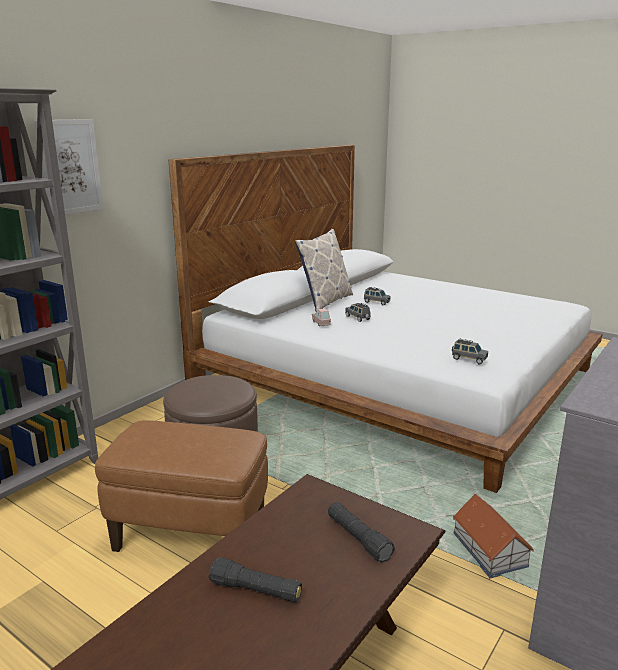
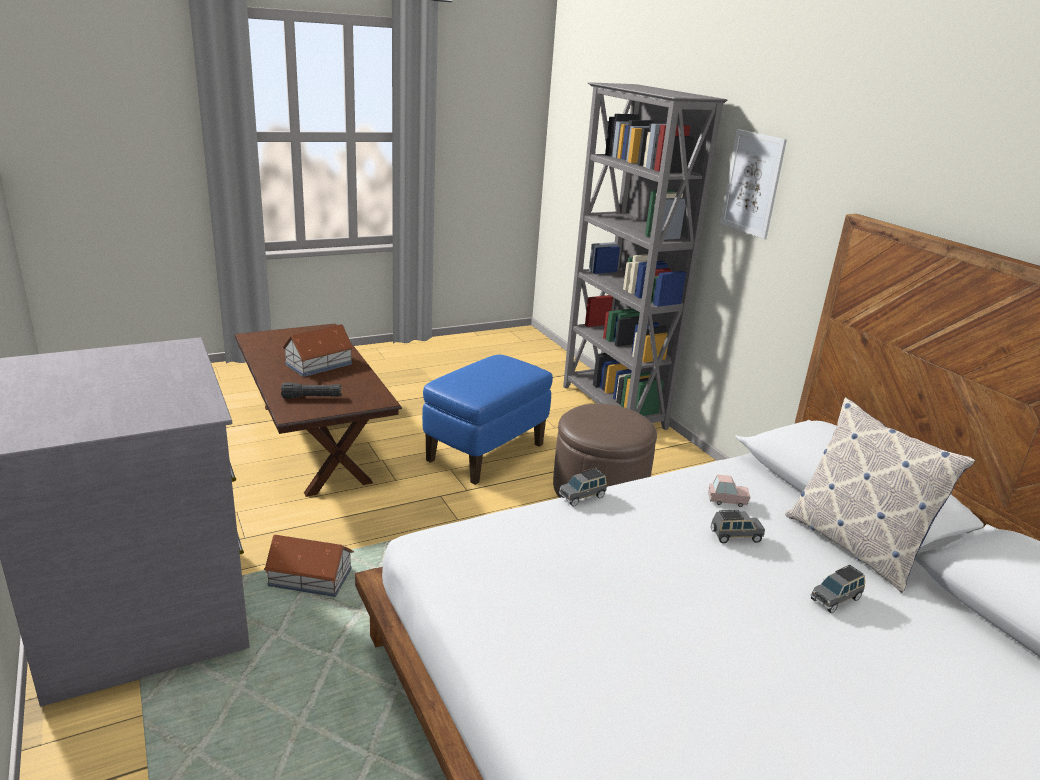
camera: 115 degrees right, 5 degrees up
brown ottoman [95,420,268,552] -> blue ottoman [422,355,553,485]
black flashlight [209,557,302,602] -> toy house [282,324,354,377]
grey toy car [452,339,488,364] -> grey toy car moved to [559,468,607,507]

